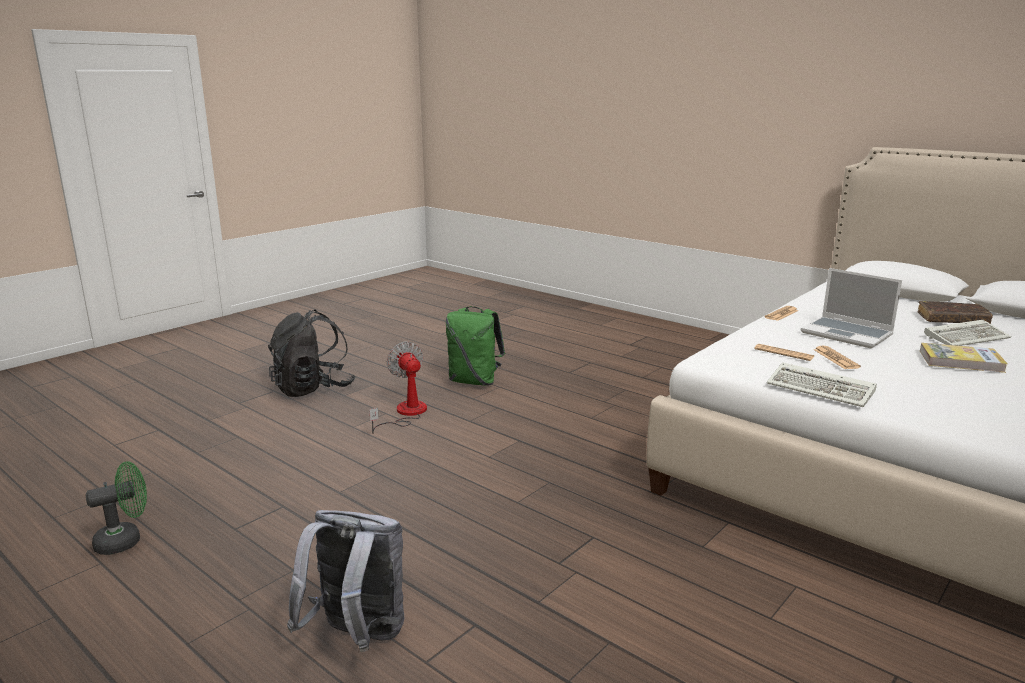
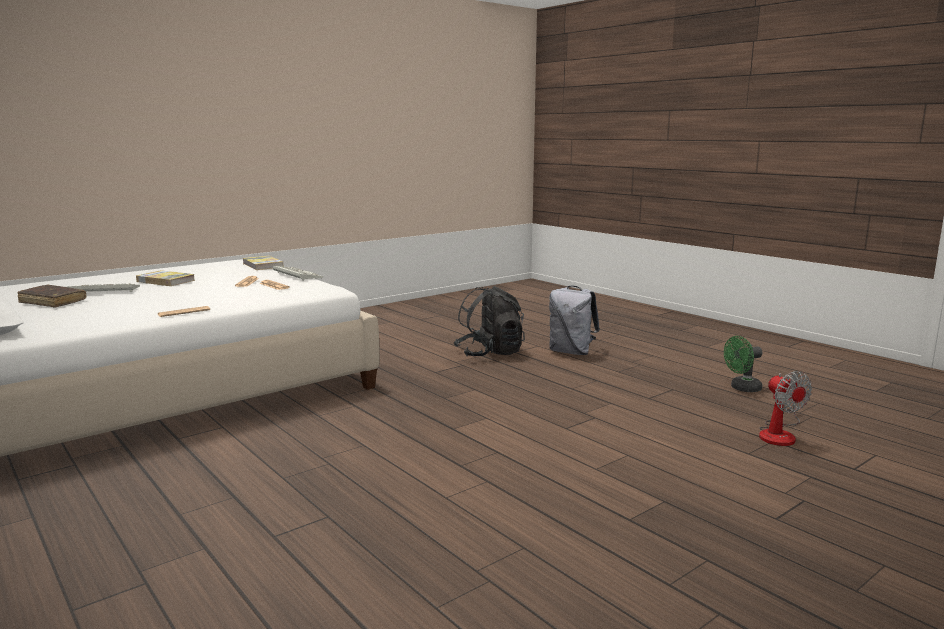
camera: 170 degrees left, 5 degrees down
black backpack [268,309,356,397] -> black backpack moved to [454,286,525,356]
fan [369,342,427,433] -> fan moved to [759,371,812,446]
green backpack [446,306,505,386] -> none
laptop [801,268,902,348] -> none
none -> book [242,256,283,270]

